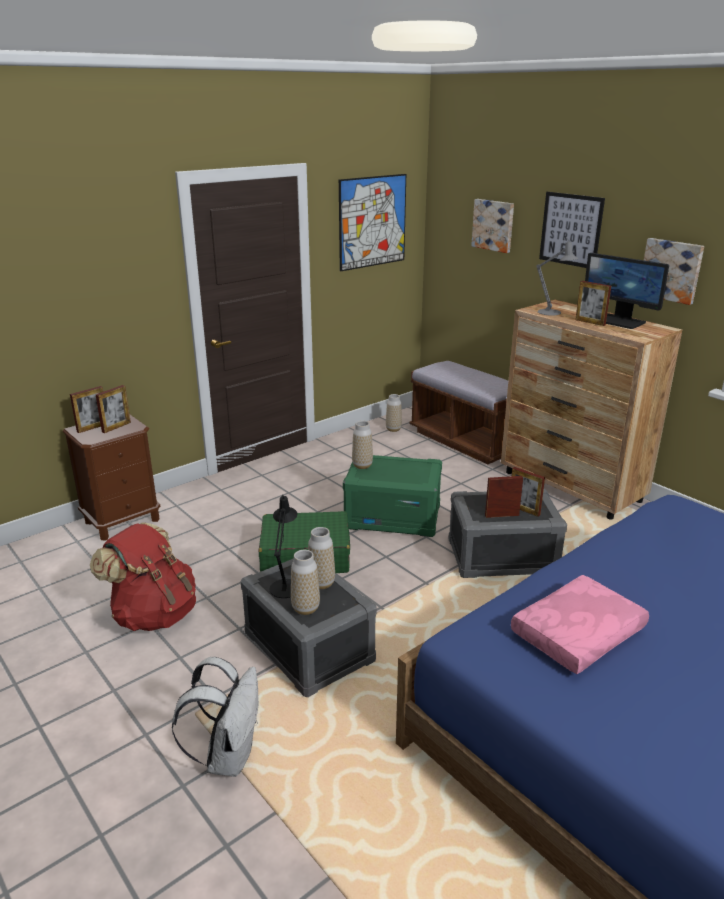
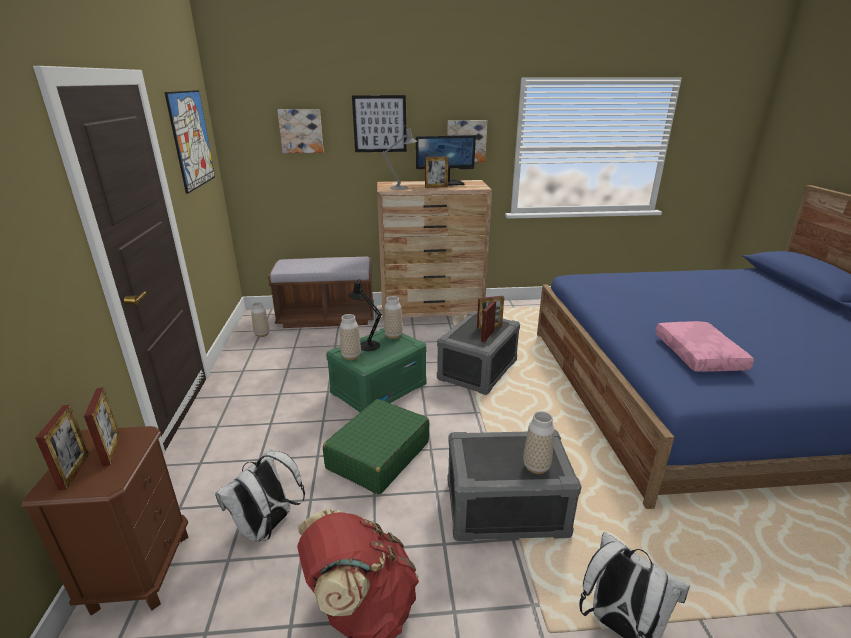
camera: 55 degrees left, 0 degrees up
black table lamp [269,494,297,598] -> black table lamp moved to [348,279,382,351]
vase [308,527,335,589] -> vase moved to [384,296,403,339]
none -> white backpack [215,449,305,542]

